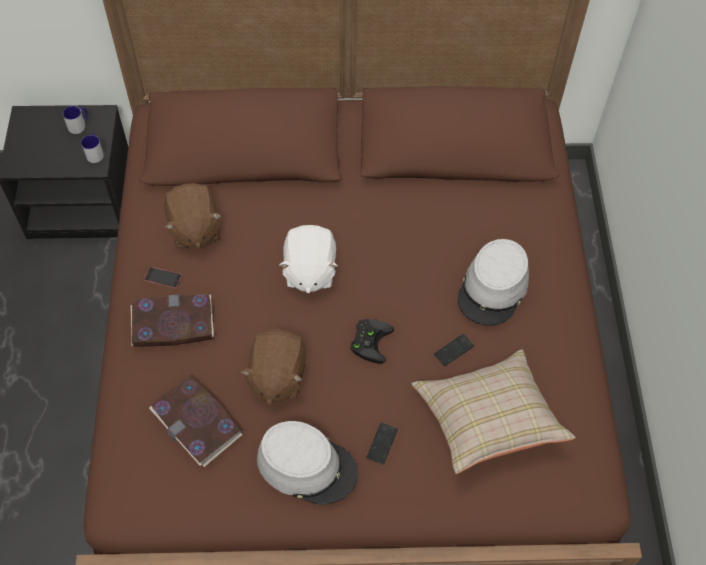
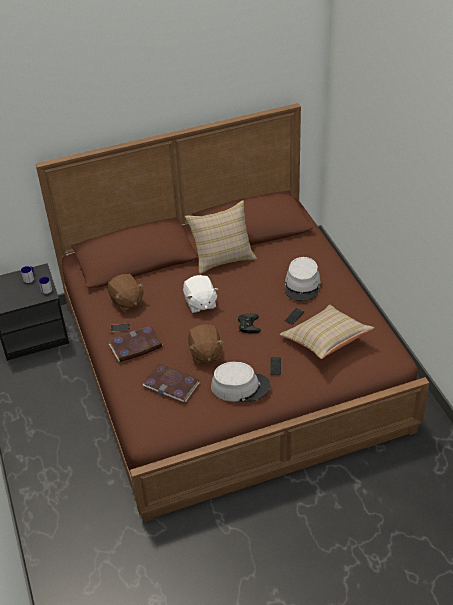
camera: 15 degrees left, 15 degrees down
none -> beige pillow [185,200,257,274]

